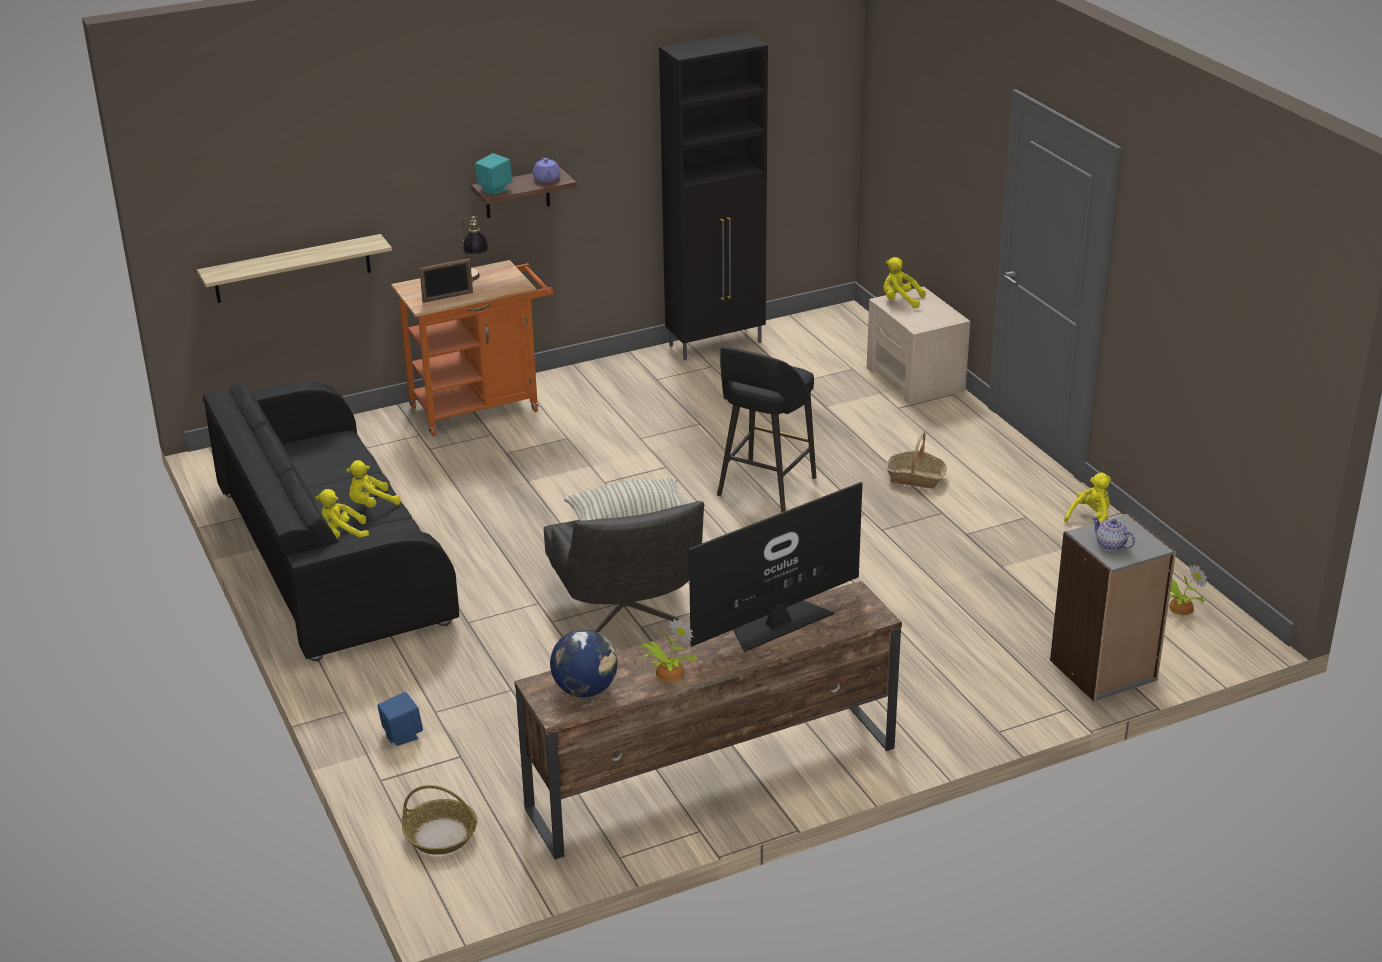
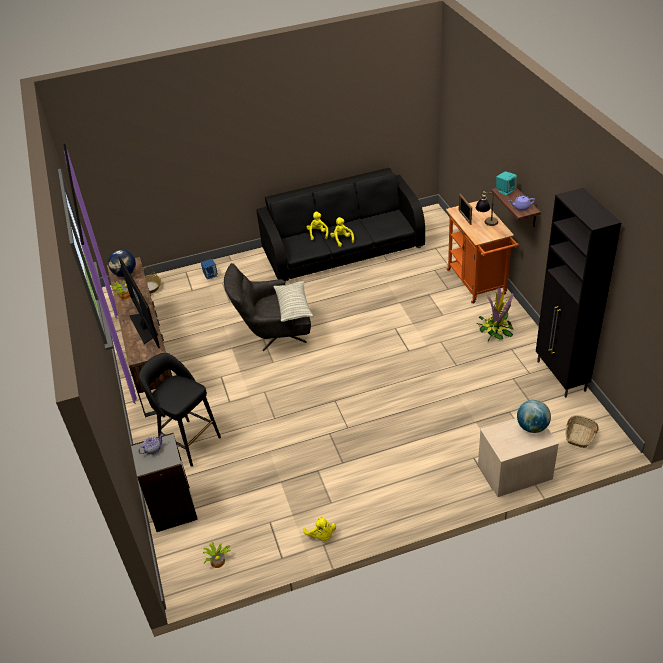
camera: 100 degrees right, 10 degrees up
shelf [197,234,392,303] -> none
black stool [717,347,817,512] -> black stool moved to [139,353,221,467]
yellow plush toy [884,257,926,308] -> globe [517,400,551,433]
basket [886,431,947,489] -> basket moved to [565,415,598,448]
none -> potted plant [477,286,514,341]

